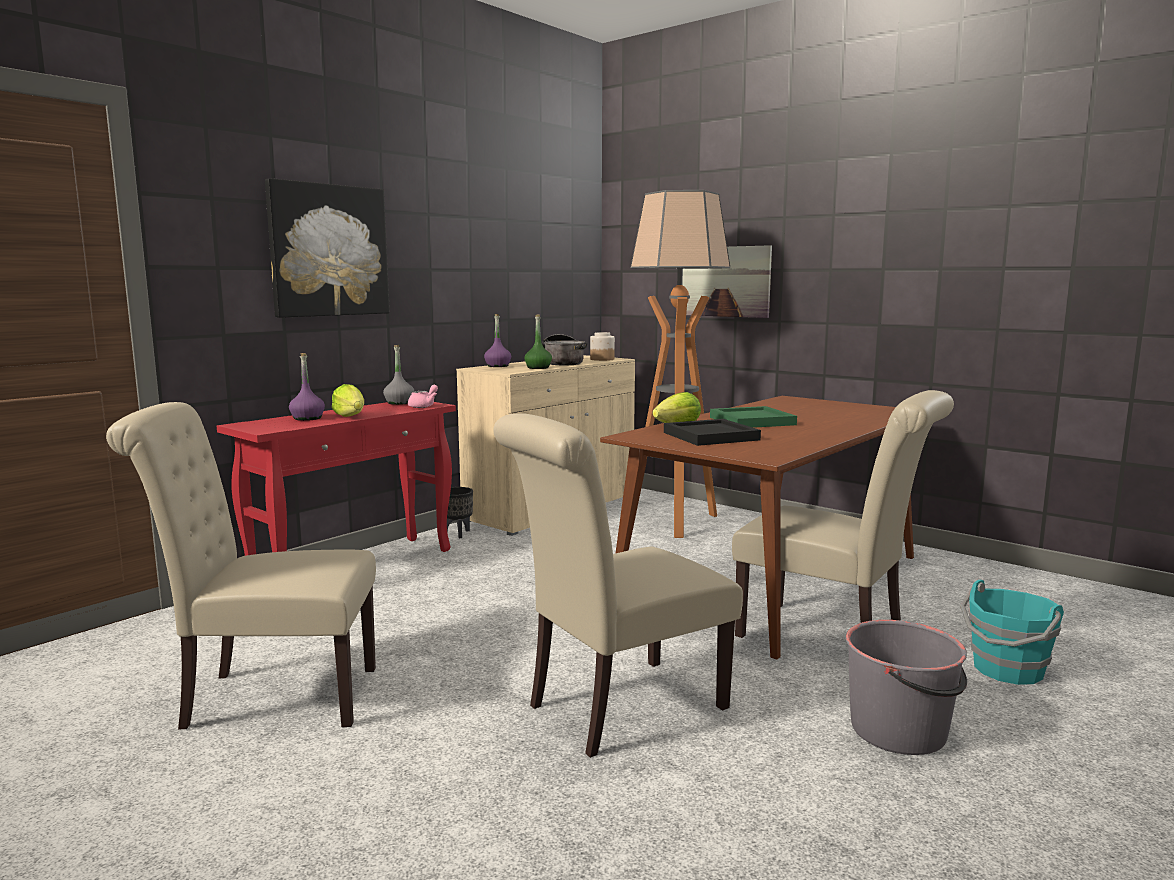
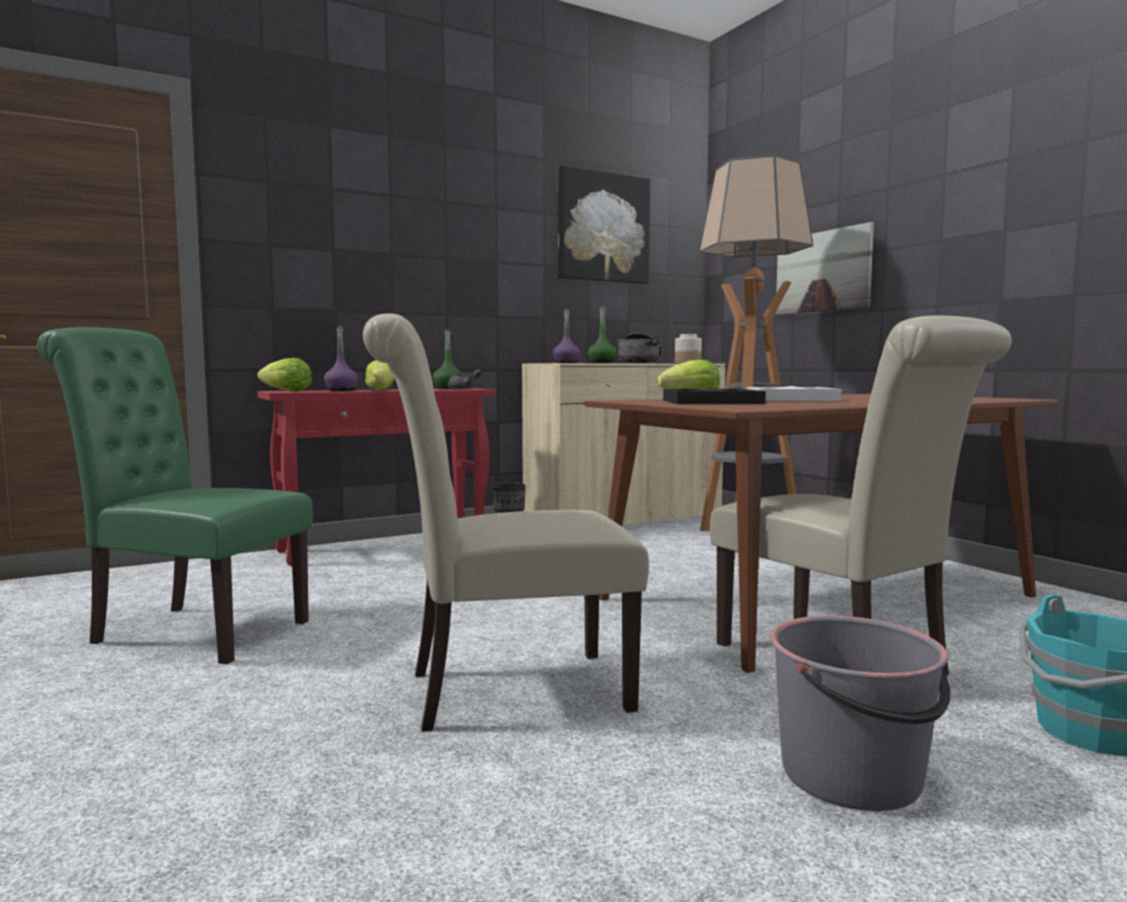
camera: 20 degrees right, 5 degrees down
beige chair [106,402,376,730] -> green chair [37,327,313,664]
picture [265,178,390,318] -> picture moved to [558,166,650,284]
grey bottle [383,345,414,405] -> green bottle [433,330,462,389]
pink teapot [408,385,438,408] -> grey teapot [448,369,482,389]
green tray [710,406,797,428] -> white tray [746,386,842,401]
none -> lettuce [257,358,312,392]

